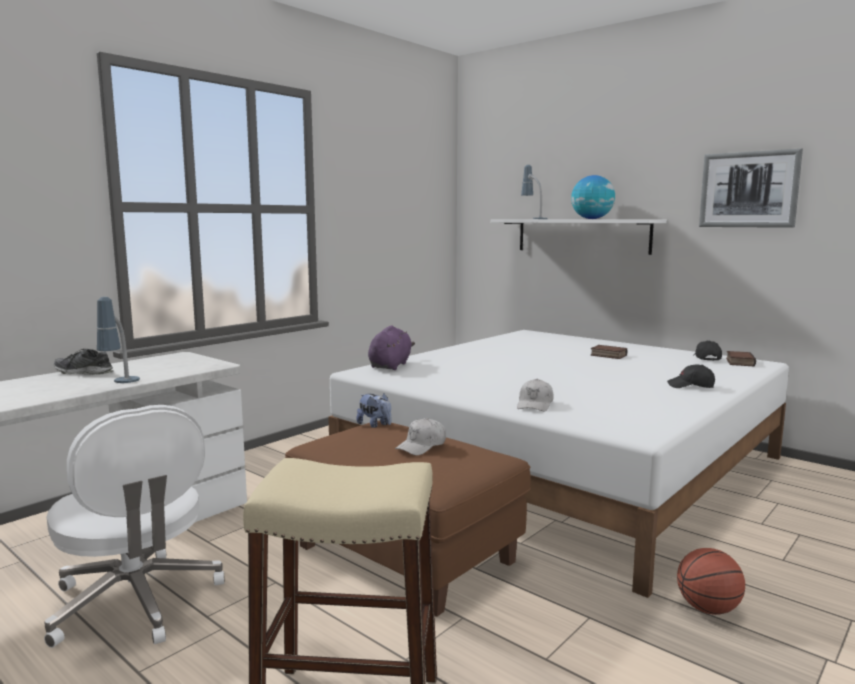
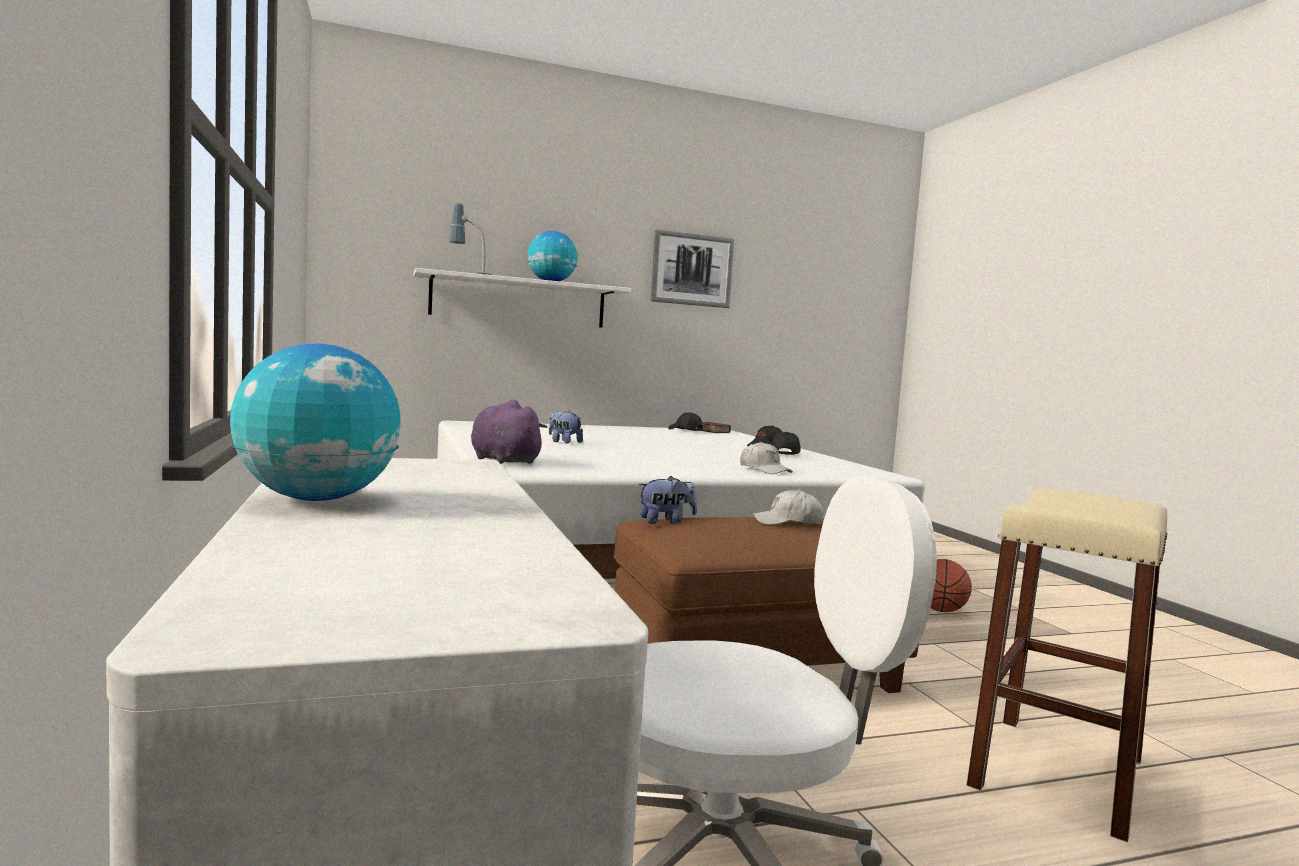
camera: 60 degrees left, 5 degrees down
shoe [54,349,114,375] -> globe [230,344,401,501]
table lamp [96,297,140,383] -> none
white cap [395,418,446,456] -> white cap turned 105 degrees clockwise [752,489,823,525]
book [591,345,628,359] -> none
none -> plush toy [549,410,583,443]
none -> black cap [771,432,801,455]

